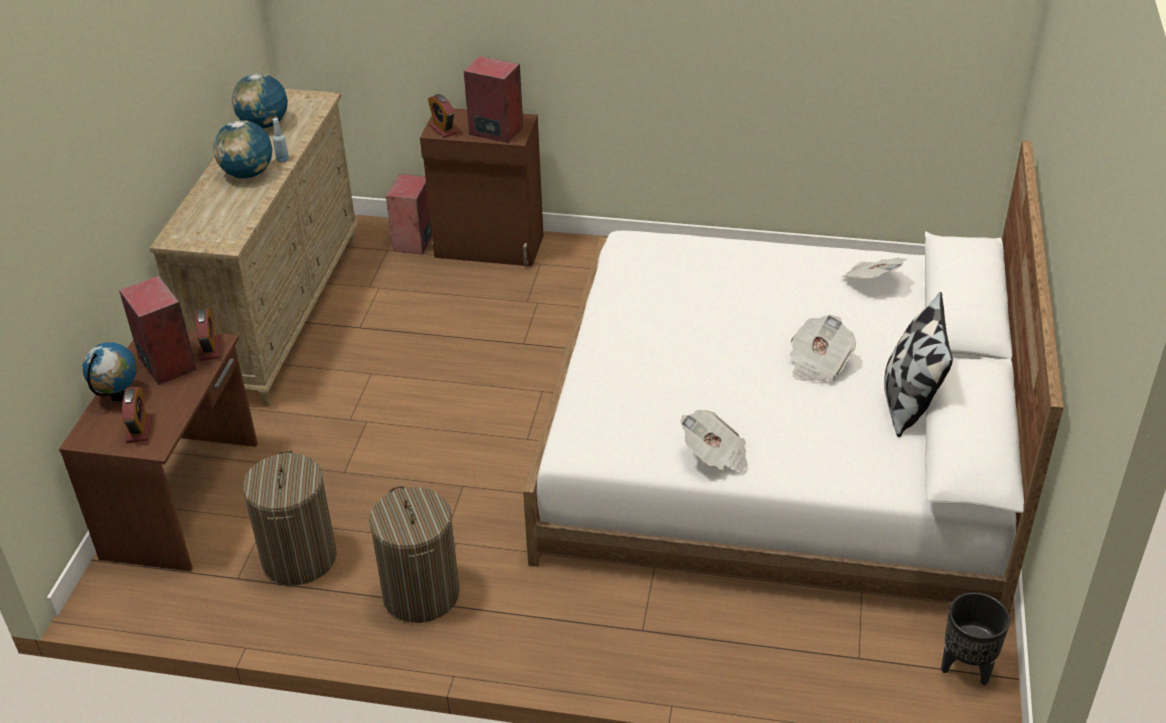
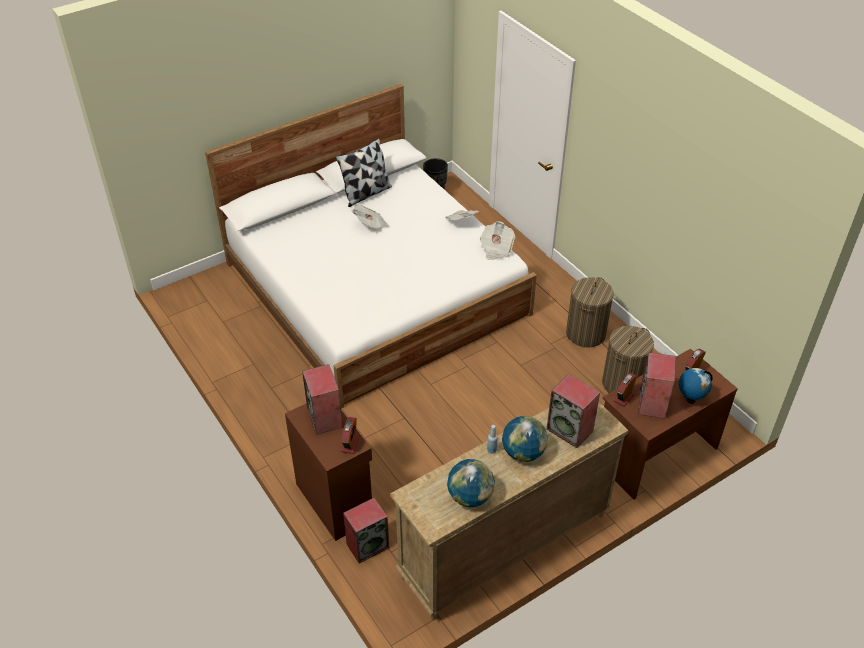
camera: 135 degrees left, 5 degrees up
newspaper [841,258,907,279] -> newspaper moved to [480,221,515,260]
none -> speaker [547,374,600,448]

